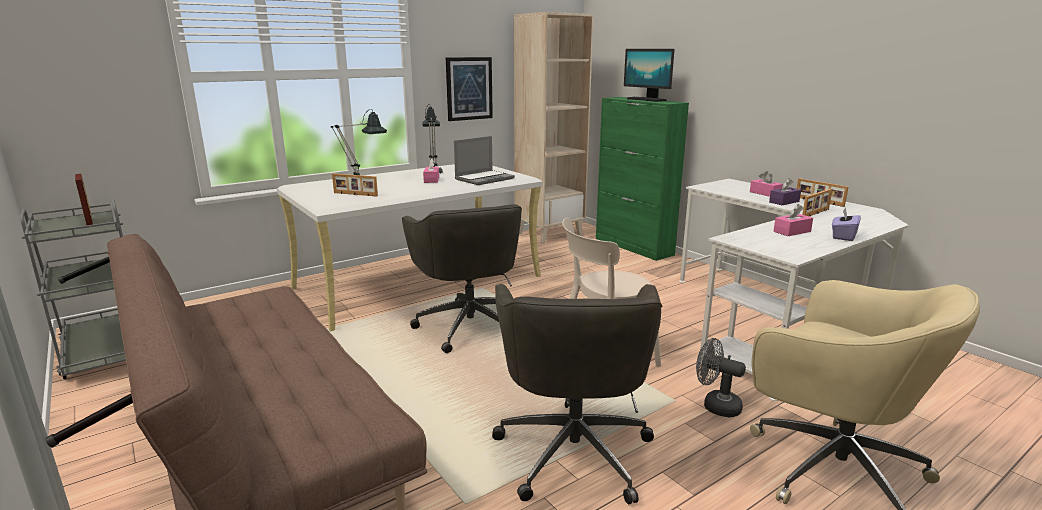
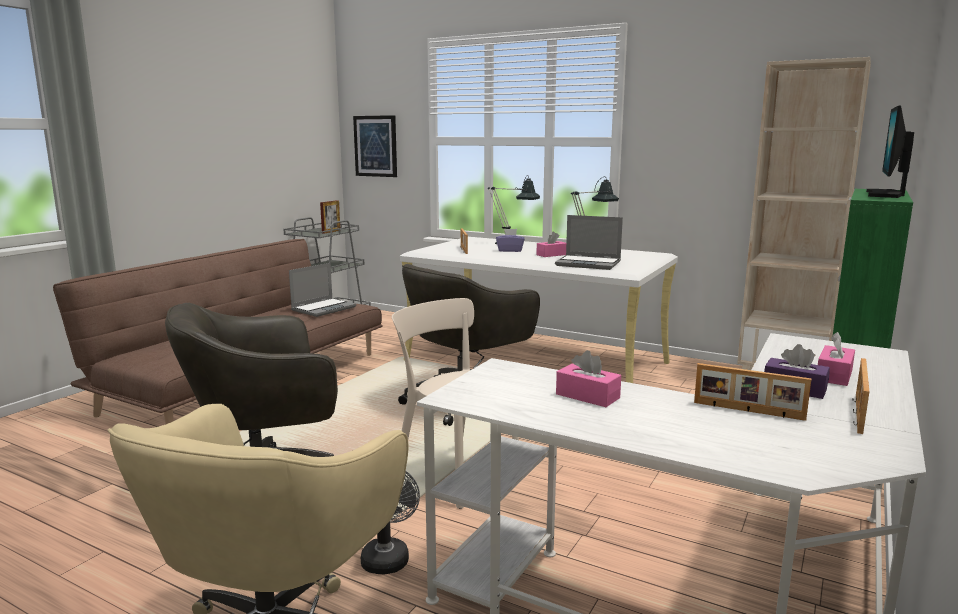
camera: 65 degrees right, 5 degrees down
picture [446,57,493,121] -> picture moved to [353,115,397,177]
purple tissue box [832,207,861,241] -> purple tissue box moved to [496,229,525,252]
none -> laptop [289,263,356,317]

